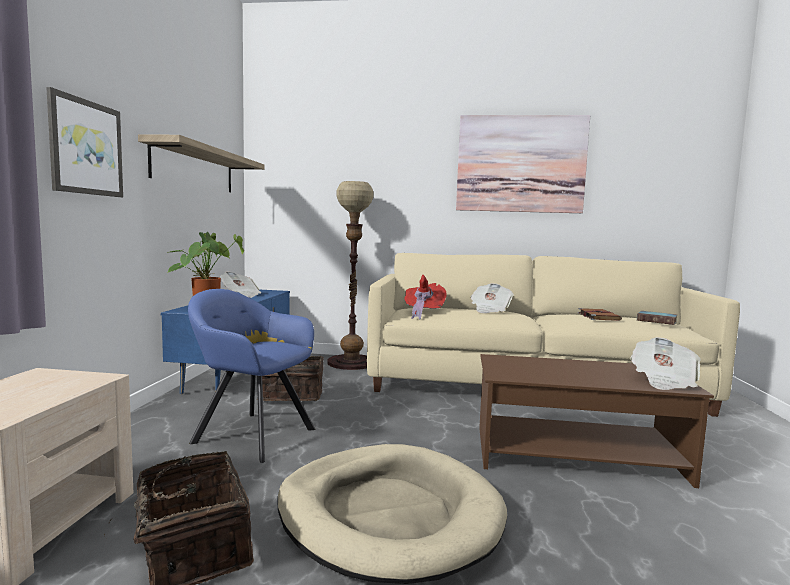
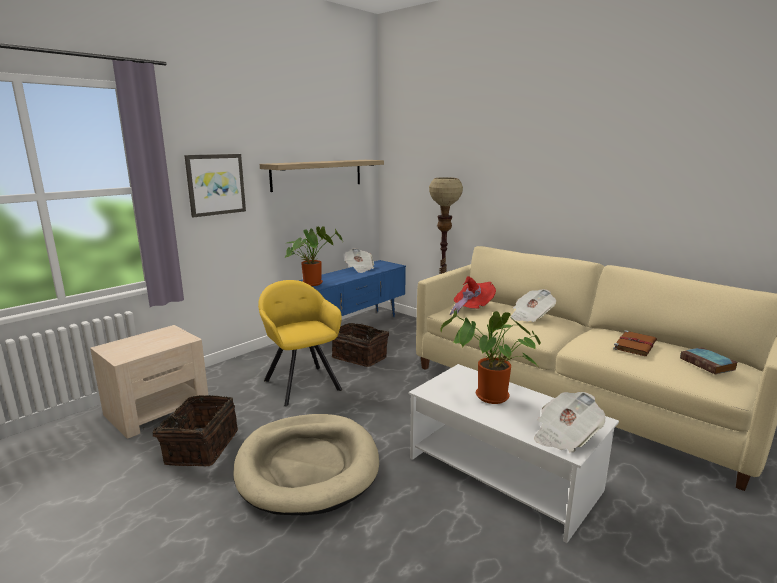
camera: 35 degrees right, 10 degrees up
blue armchair [188,289,315,463] -> yellow armchair [258,280,342,406]
picture [456,115,590,213] -> none
brown coffee table [479,354,714,488] -> white coffee table [409,364,619,543]
none -> potted plant [441,308,541,404]

